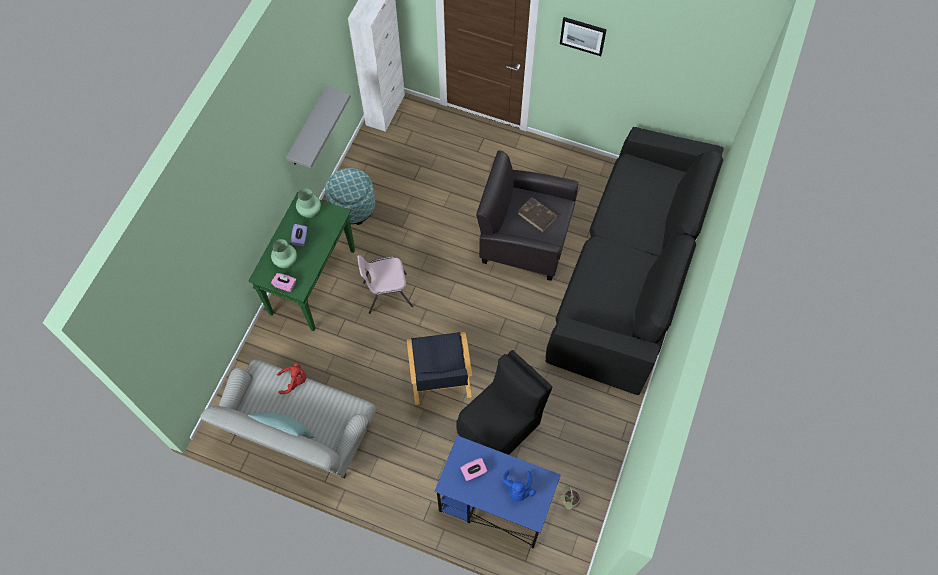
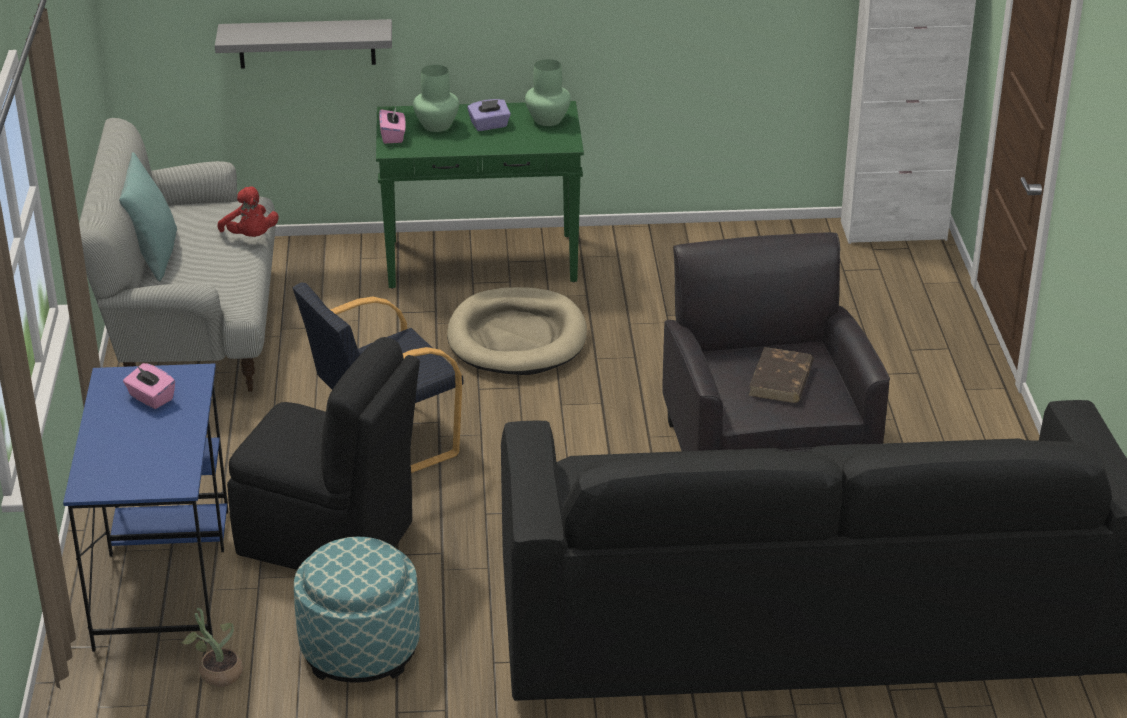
camera: 65 degrees right, 30 degrees down
grey shelf [286,87,351,168] -> grey shelf moved to [215,19,392,69]
ottoman [325,168,375,225] -> ottoman moved to [294,537,420,683]
pink chair [357,255,413,314] -> beige dog bed [447,287,587,375]
blue plush toy [503,470,536,501] -> none
picture [560,17,607,56] -> none

